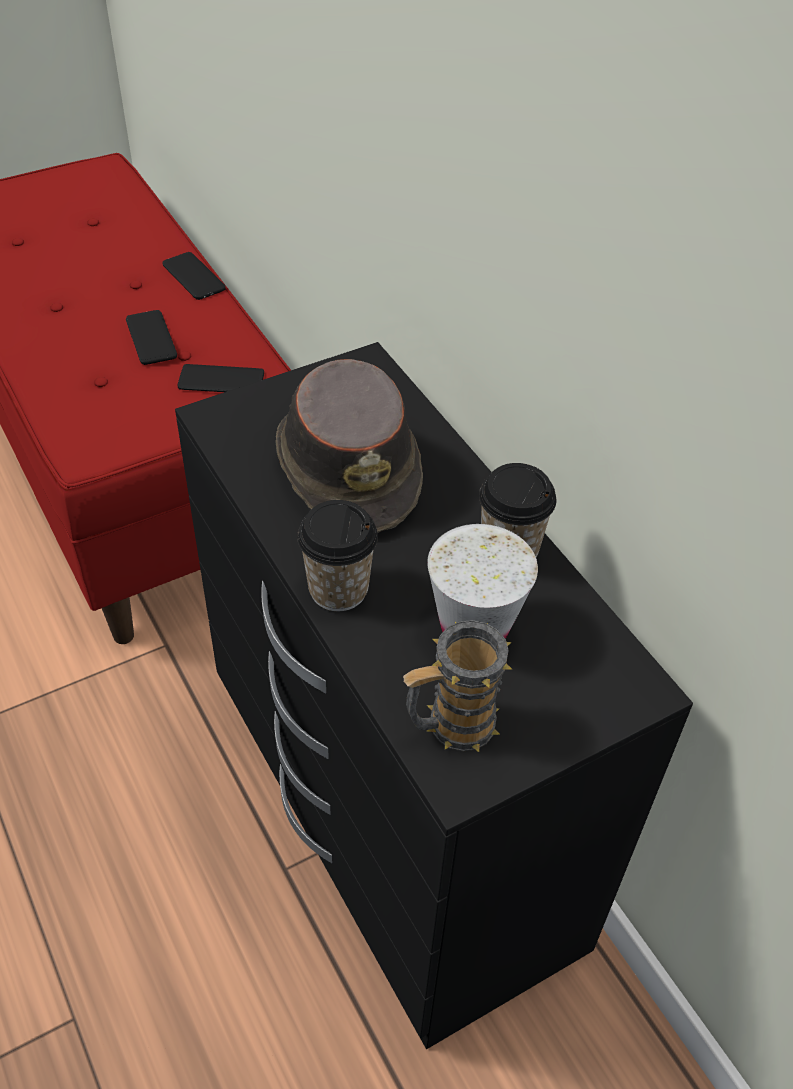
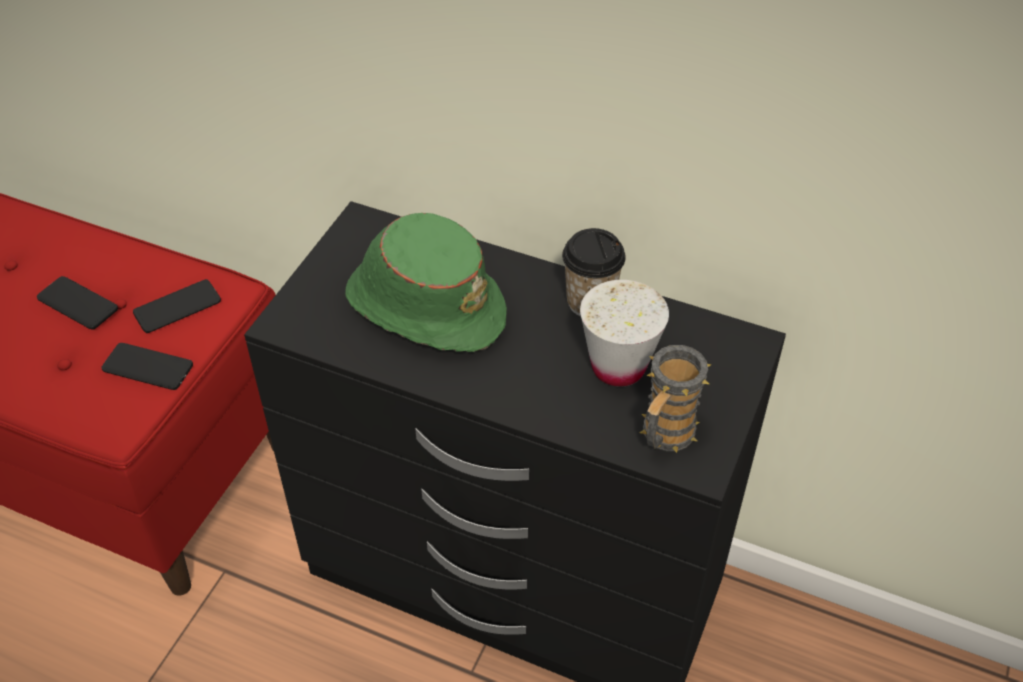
camera: 35 degrees left, 0 degrees up
phone [163,252,226,300] -> phone moved to [101,343,193,390]
brown hat [275,359,423,533] -> green hat [345,213,507,352]
cup [297,500,378,611] -> none

